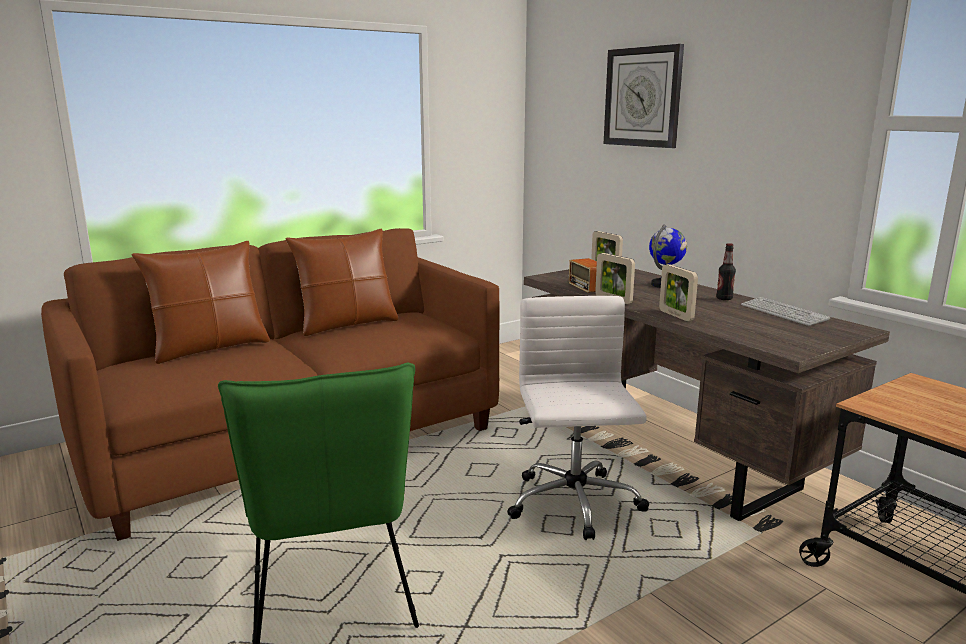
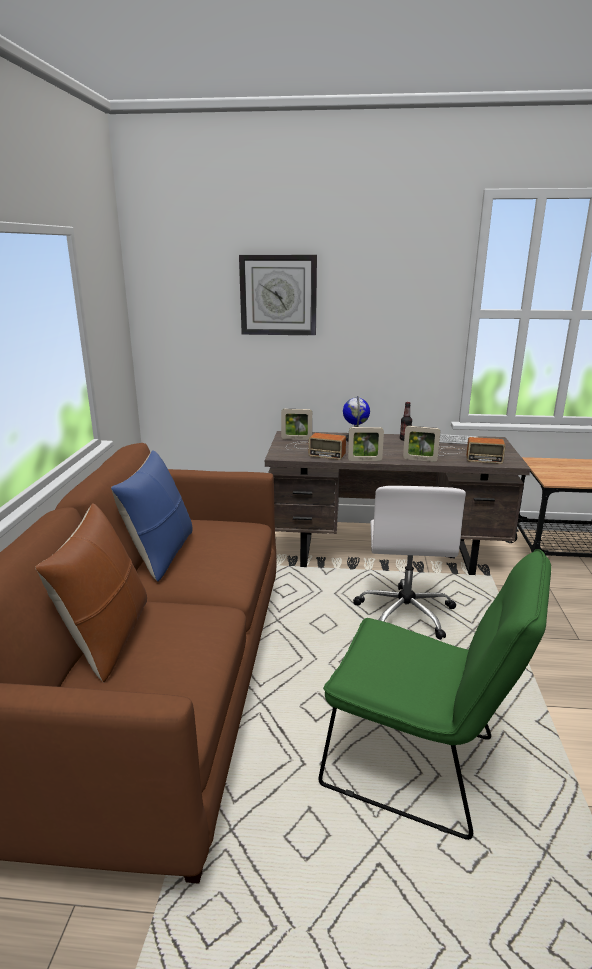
camera: 50 degrees left, 5 degrees up
brown pillow [285,229,399,336] -> blue pillow [111,450,192,582]
white office chair [507,296,649,540] -> white office chair turned 120 degrees counterclockwise [353,486,466,640]
none -> radio [440,437,506,464]

